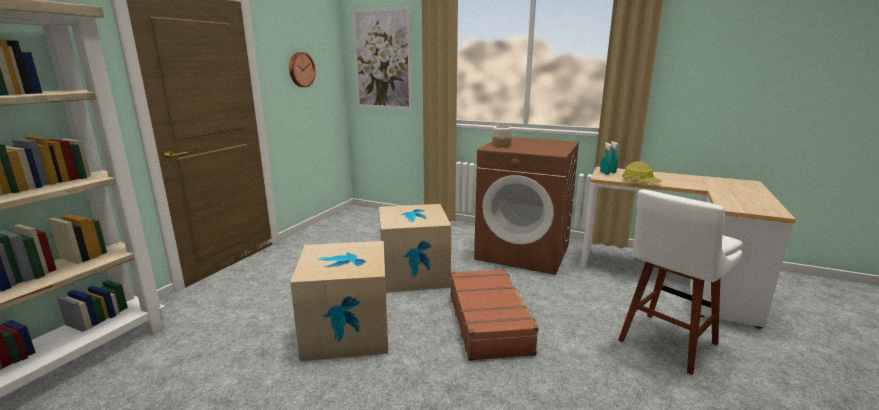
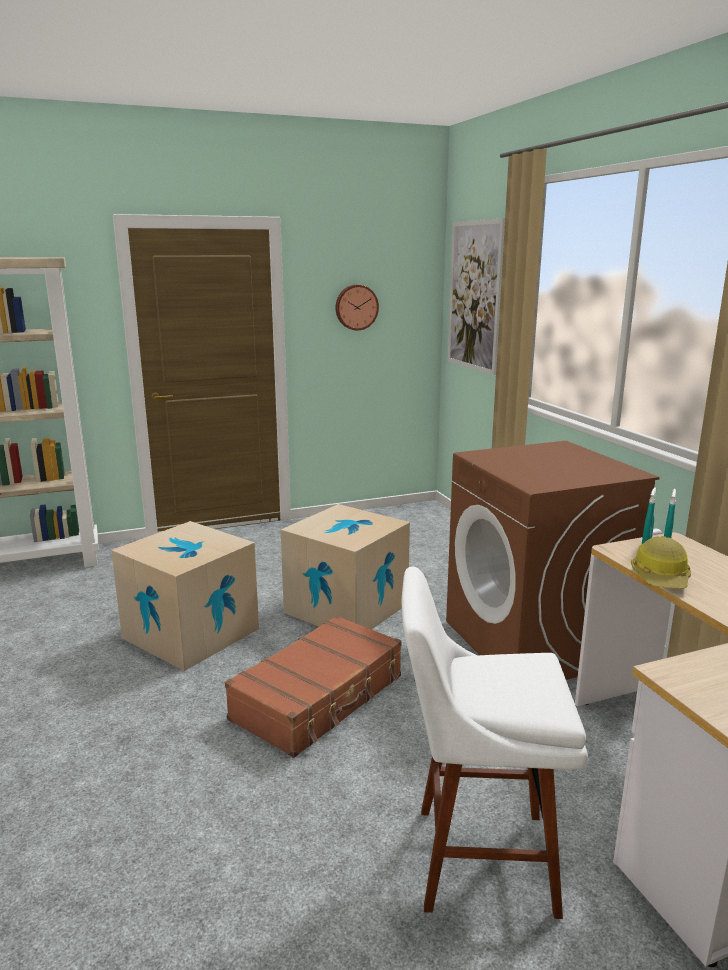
camera: 45 degrees right, 0 degrees up
jar [492,124,512,147] -> none

